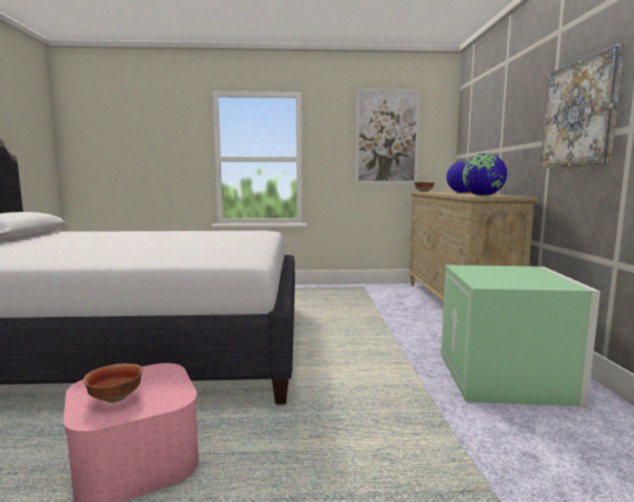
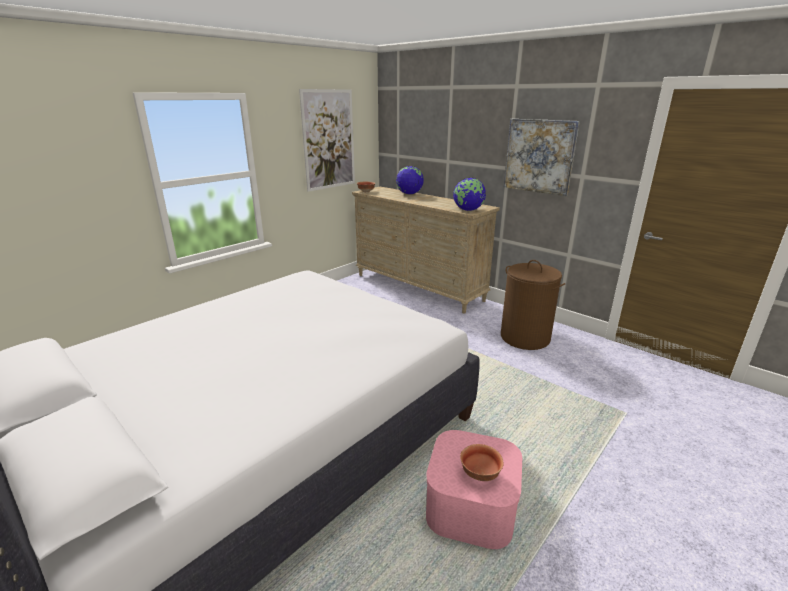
camera: 45 degrees left, 15 degrees up
green storage box [441,265,600,407] -> brown laundry basket [501,260,566,350]

